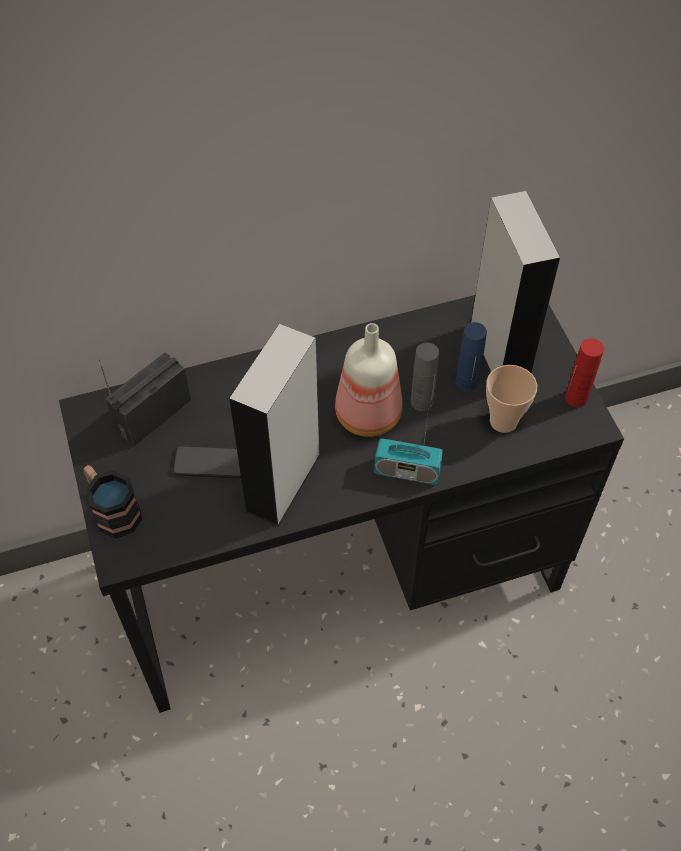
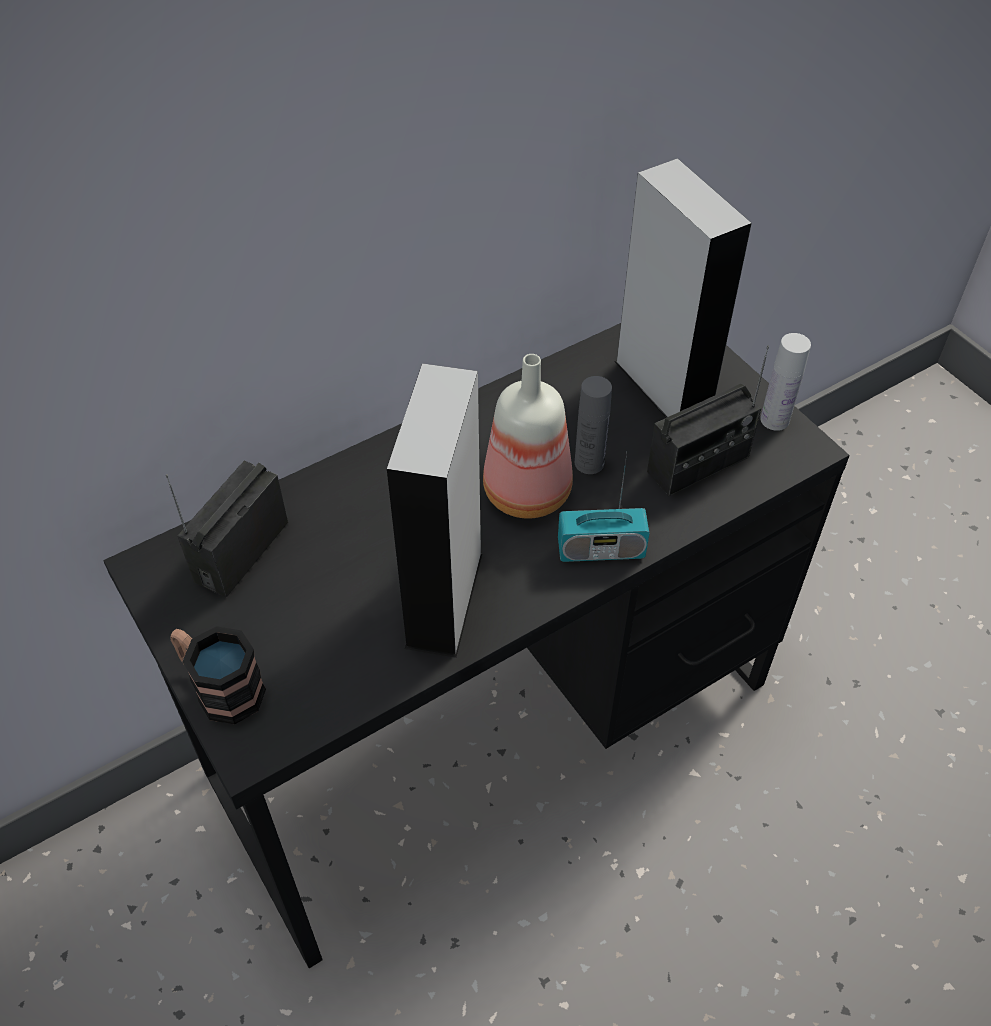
camera: 15 degrees left, 5 degrees down
phone [173,446,241,478] -> none
blue bottle [456,322,487,391] -> none
cup [486,365,537,433] -> radio [647,346,769,496]
red bottle [565,338,604,407] -> white bottle [760,333,811,431]

